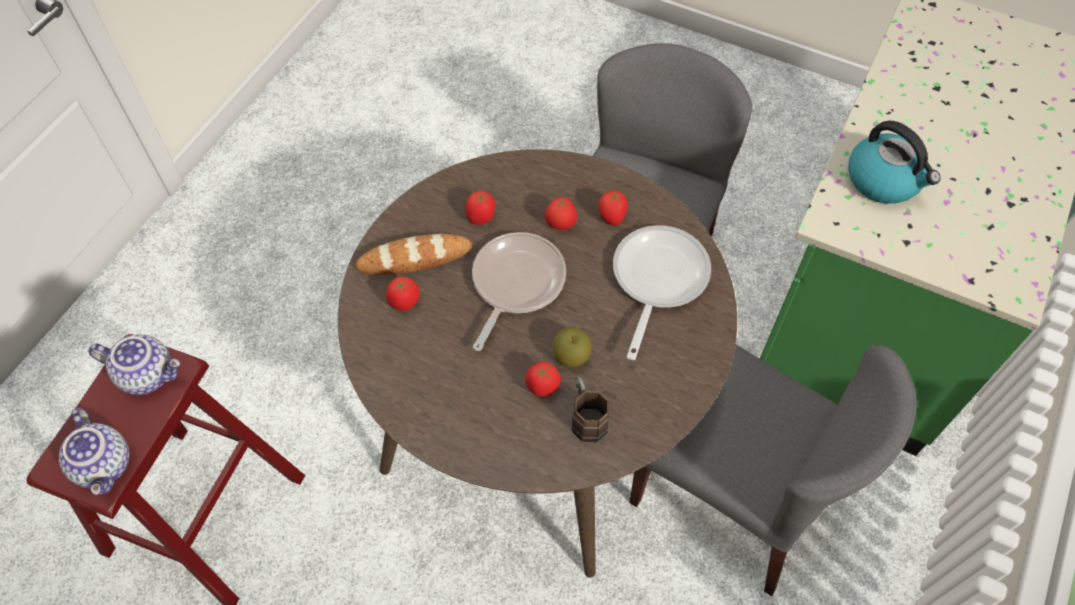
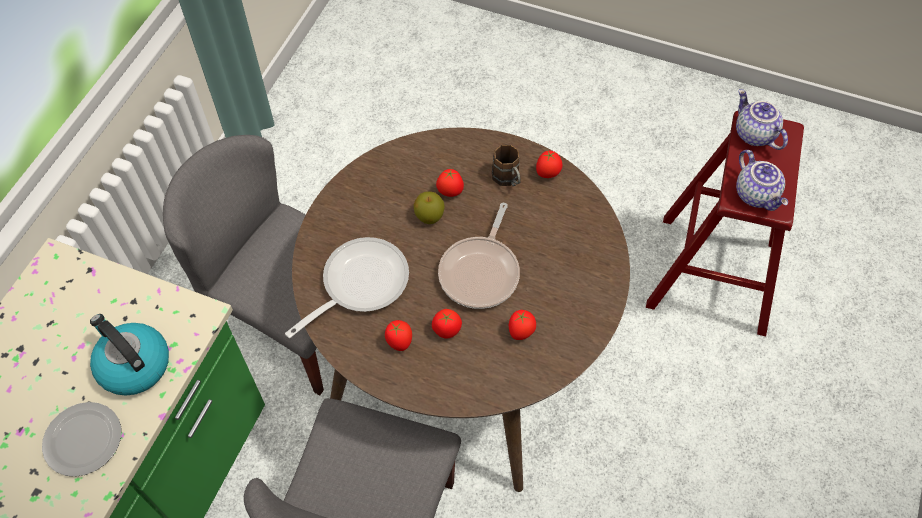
camera: 175 degrees right, 0 degrees up
teapot [88,334,180,395] -> teapot turned 120 degrees counterclockwise [736,150,788,211]
bread [355,233,472,275] -> none
tomato [386,277,420,311] -> tomato moved to [536,150,563,178]
brown mug [572,376,609,442] -> brown mug moved to [492,145,521,186]
frying pan [613,225,711,360] -> frying pan turned 150 degrees counterclockwise [285,237,409,338]
none -> plate [42,402,121,477]

